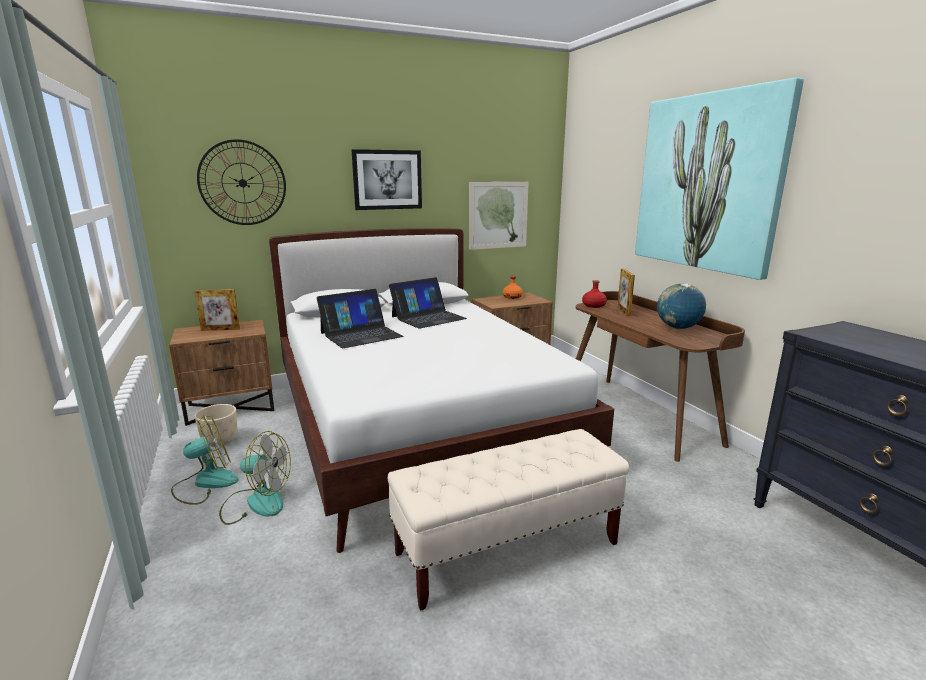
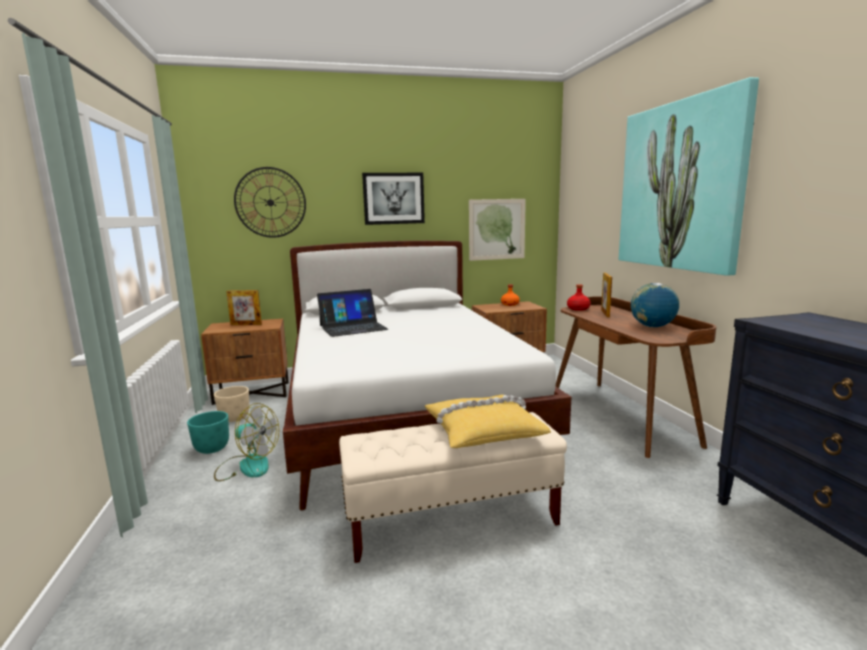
camera: 10 degrees right, 5 degrees down
fan [171,414,238,505] -> turquoise planter [187,411,229,454]
laptop [389,277,467,329] -> none
none -> yellow pillow [425,395,551,448]

